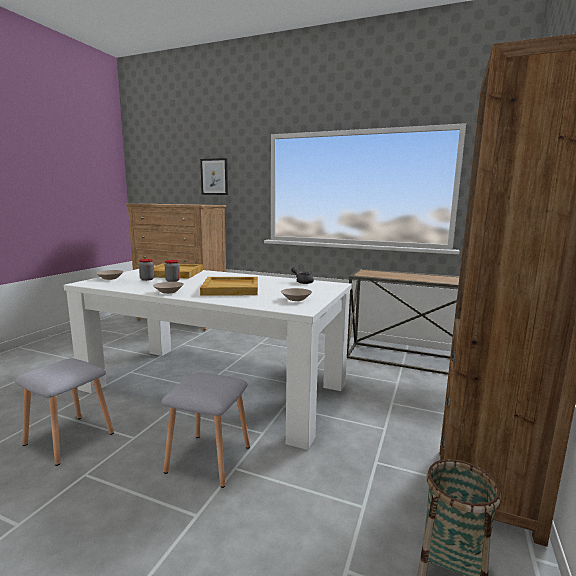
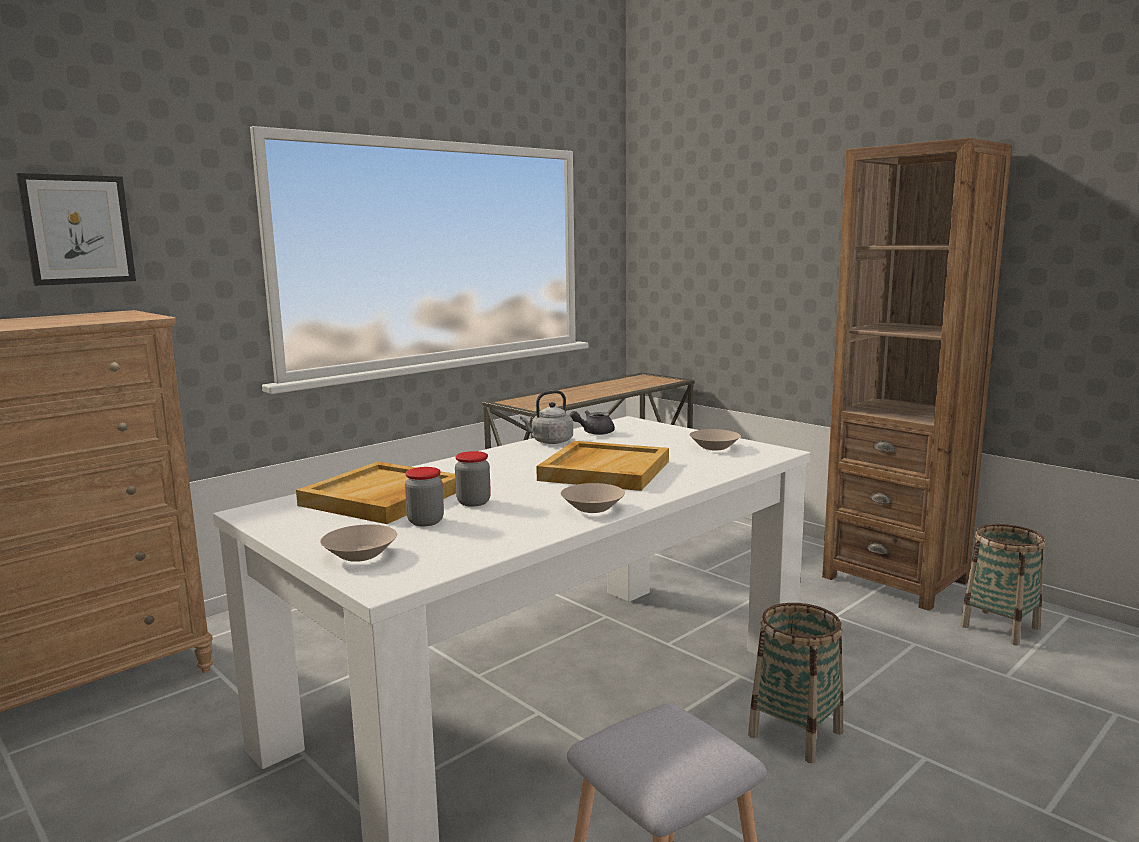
camera: 65 degrees left, 0 degrees up
grey stool [161,373,250,488] -> basket [748,603,843,763]
none -> grey kettle [520,390,573,444]

